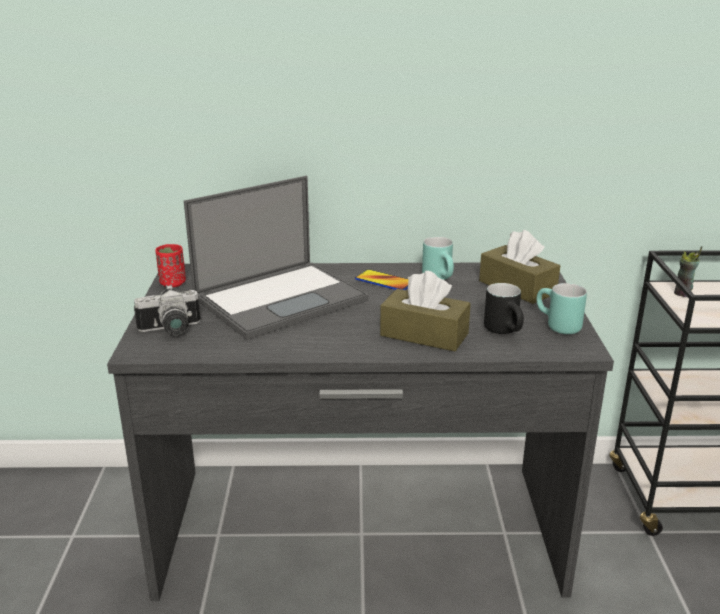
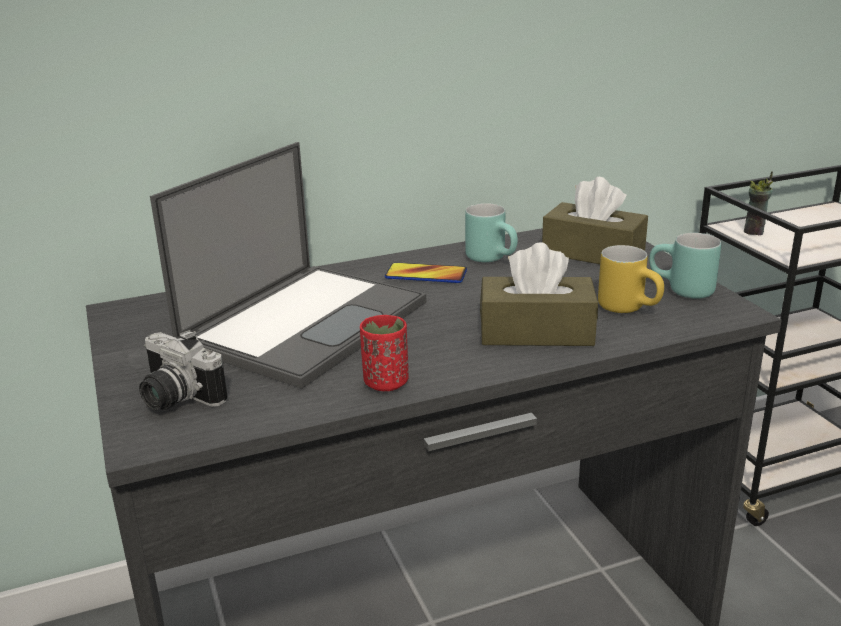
camera: 20 degrees left, 0 degrees up
camera [134,284,201,335] -> camera turned 75 degrees clockwise [139,330,227,410]
red cup [155,244,186,287] -> red cup moved to [360,315,408,391]
black mug [484,283,524,334] -> yellow mug [598,245,664,313]

